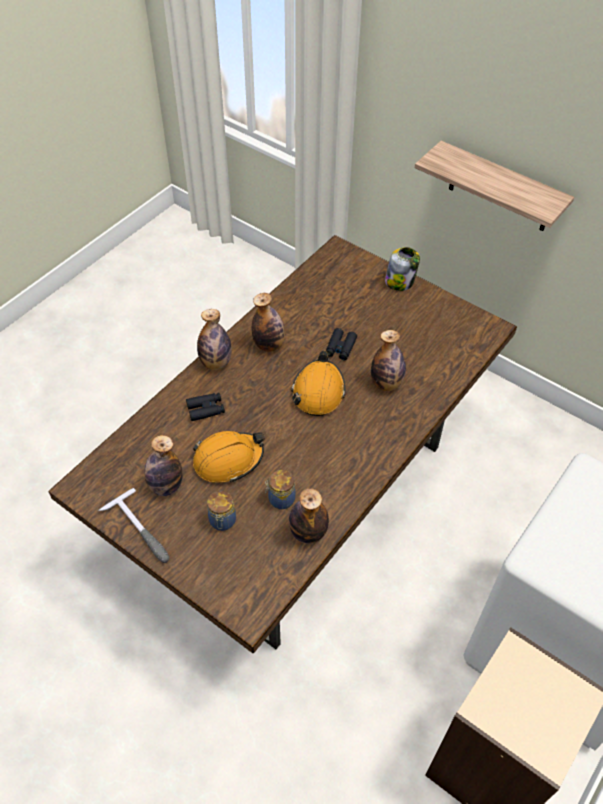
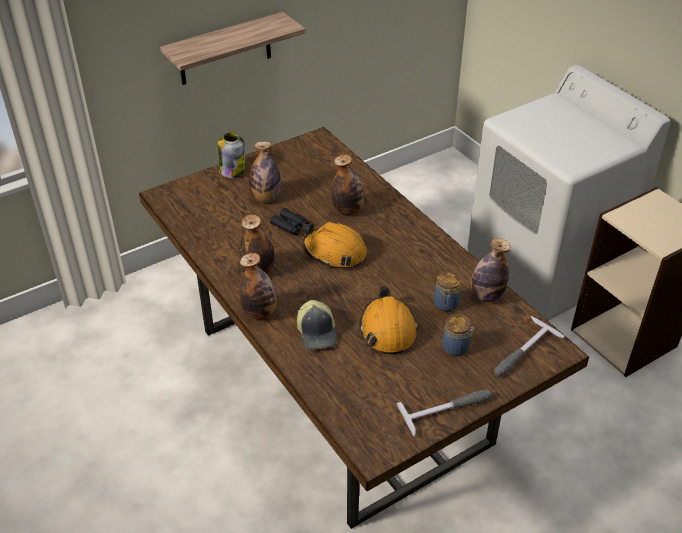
camera: 70 degrees left, 10 degrees down
bottle [144,435,183,496] -> bottle moved to [249,141,281,202]
black binoculars [186,393,225,421] -> cap [297,300,337,350]
none -> hammer [494,316,564,377]

